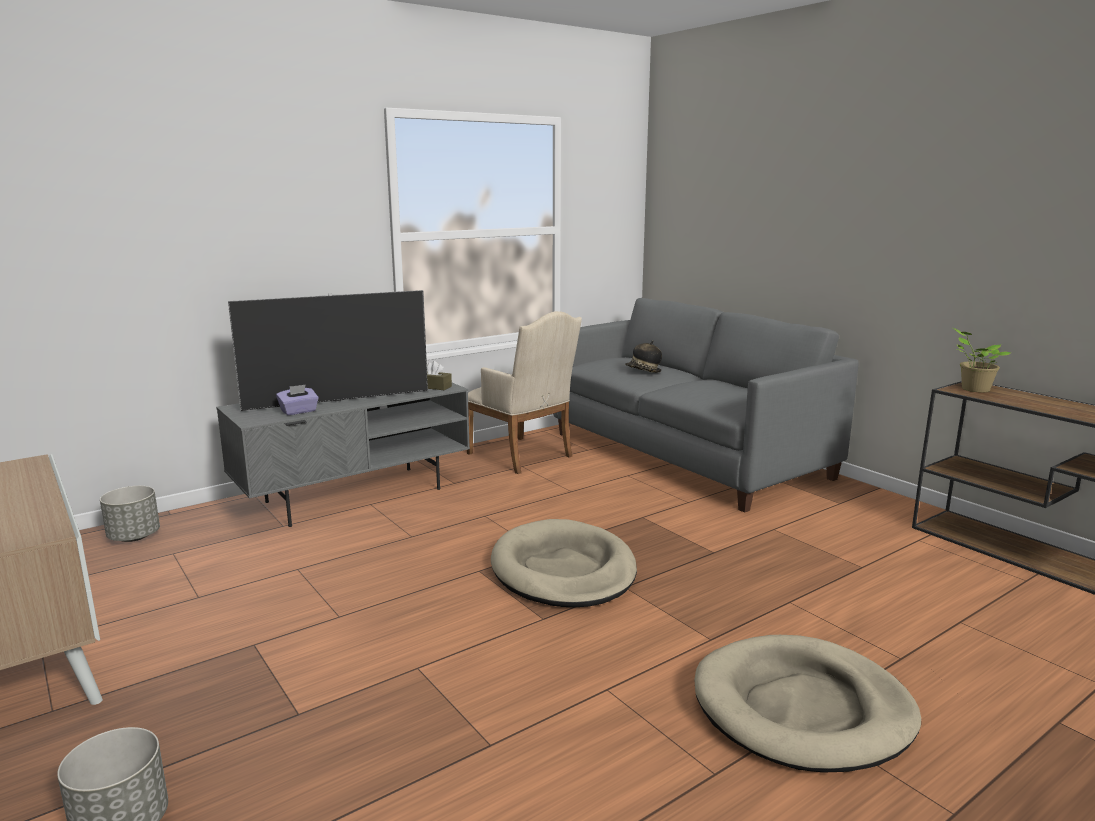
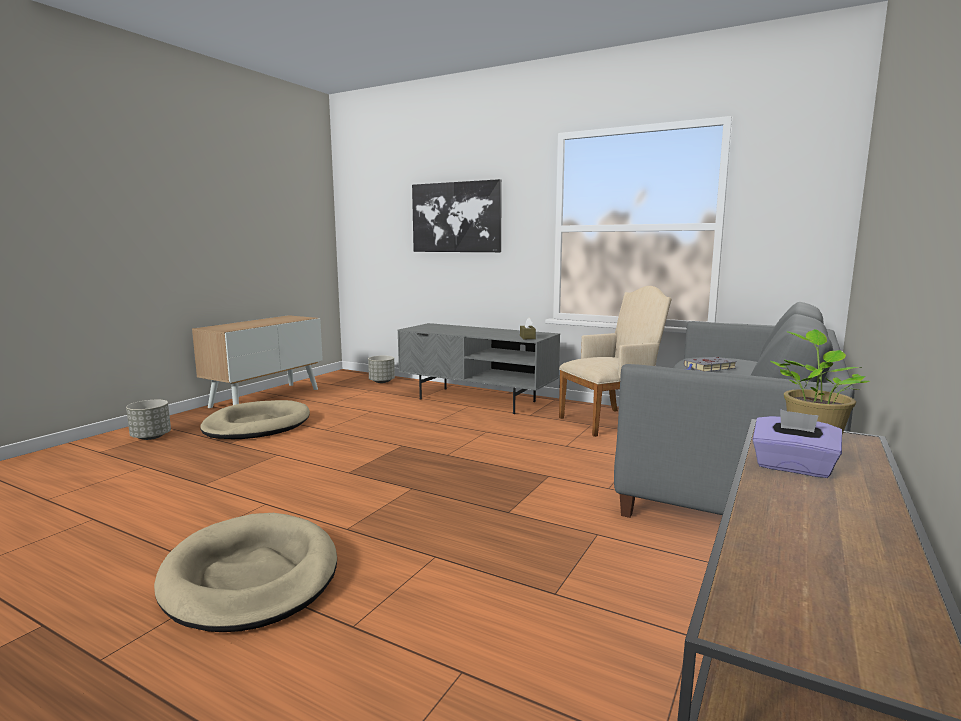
camera: 65 degrees right, 5 degrees down
television [228,290,428,411] -> none
purple tissue box [276,384,319,415] -> purple tissue box moved to [752,409,842,478]
beige armchair [467,311,582,474] -> beige armchair turned 135 degrees counterclockwise [559,286,672,437]
beige dog bed [491,519,637,607] -> beige dog bed moved to [200,400,310,439]
hat [625,340,662,373] -> grey book [683,357,737,372]
none -> picture [412,179,502,252]

